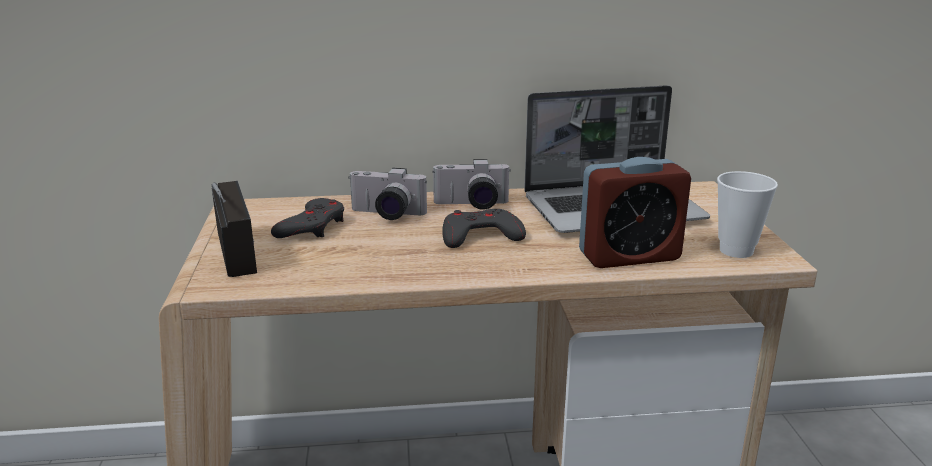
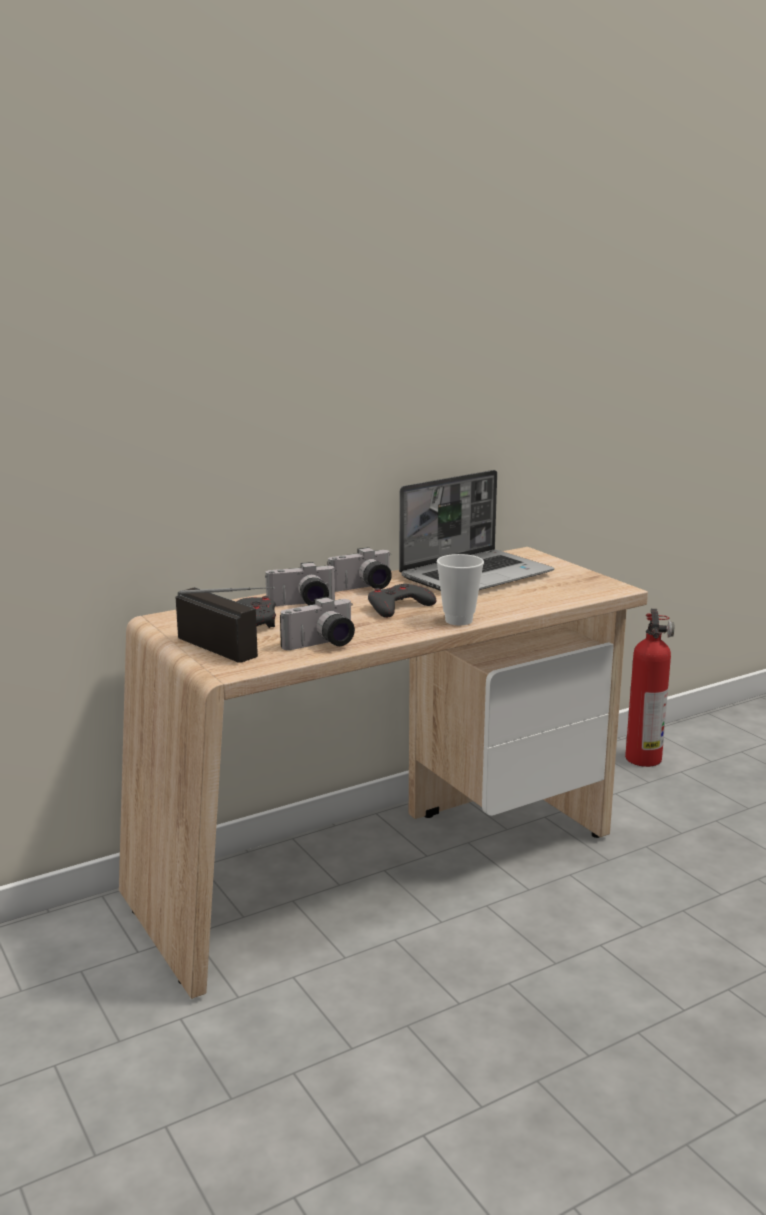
camera: 25 degrees left, 5 degrees down
alarm clock [579,157,691,268] -> none
cup [717,171,778,258] -> cup moved to [437,554,484,625]
none -> camera [280,597,355,650]
none -> fire extinguisher [625,609,674,767]

